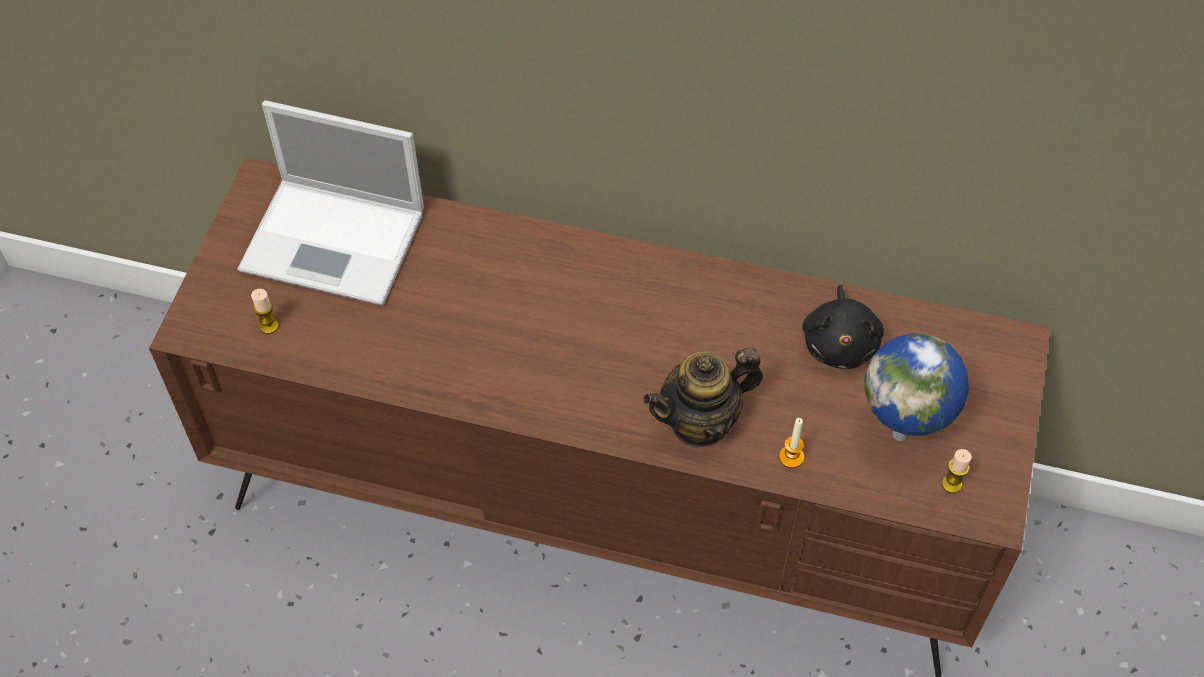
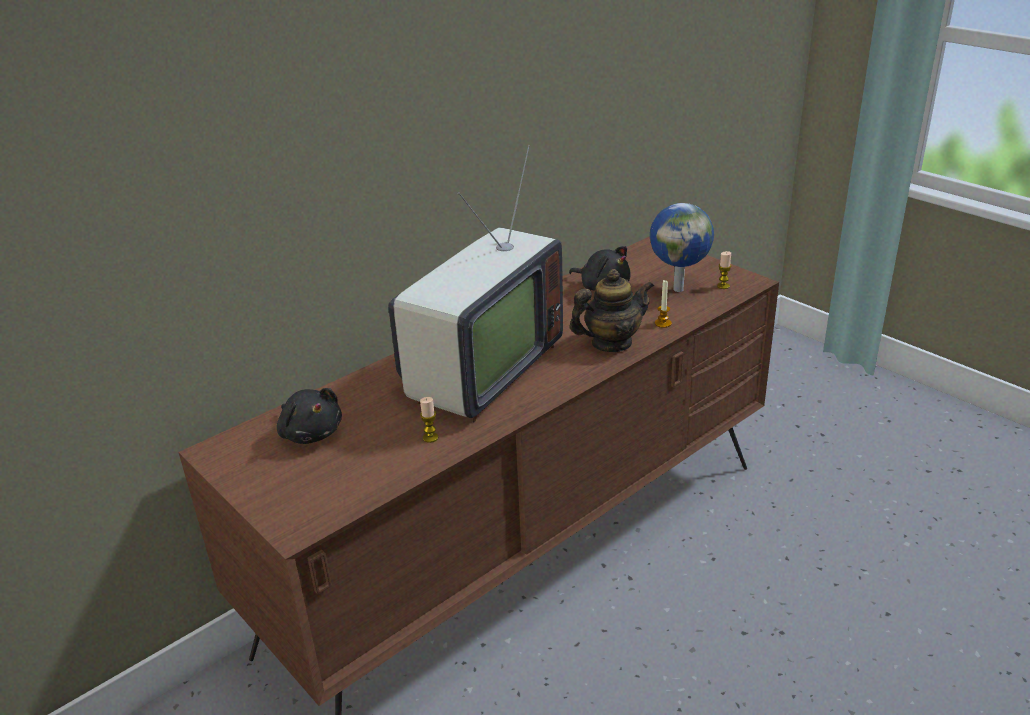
camera: 55 degrees left, 25 degrees down
laptop [238,100,424,306] -> black plush toy [277,388,342,444]
candle [251,289,279,334] -> candle moved to [420,397,439,443]
teapot [643,347,763,448] -> teapot turned 120 degrees counterclockwise [569,269,654,352]
none -> television [388,145,563,422]

